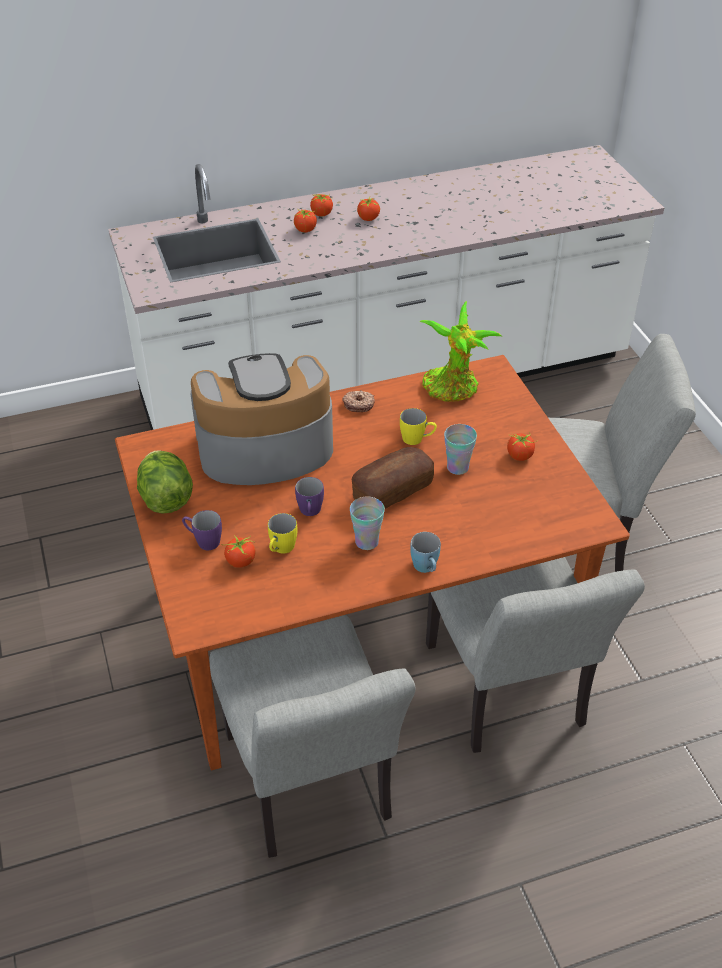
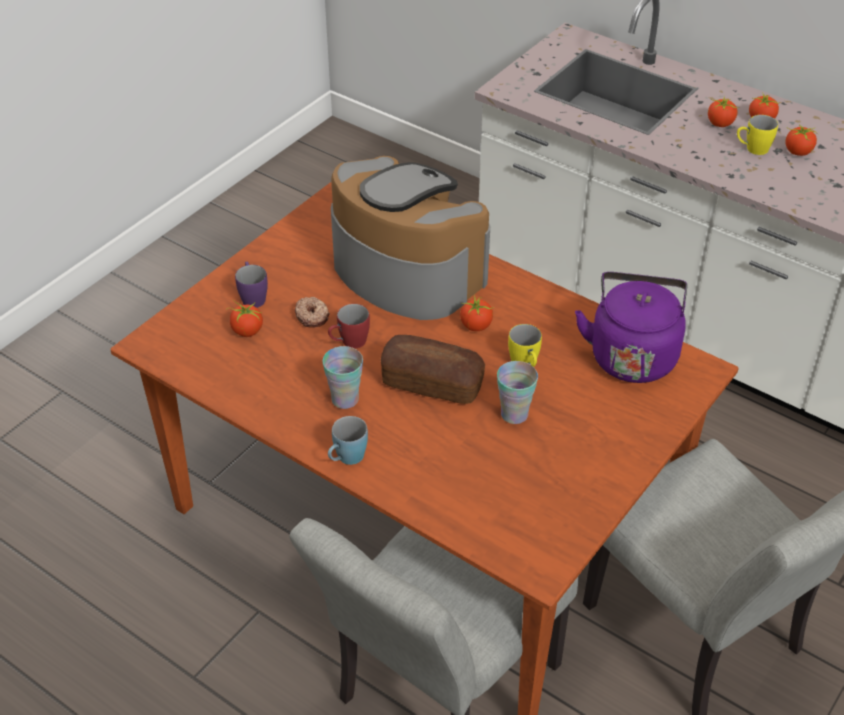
camera: 55 degrees right, 0 degrees up
lettuce [137,450,193,513] -> none
grey chair [209,615,415,858] -> none
yellow mug [268,513,297,554] -> yellow mug moved to [737,115,778,155]
purple mug [295,477,324,516] -> red mug [328,304,370,348]
donut [342,390,375,412] -> donut moved to [295,297,330,328]
potted plant [419,301,502,402] -> purple kettle [575,272,687,383]
tomato [507,434,538,461] -> tomato moved to [460,294,494,331]

